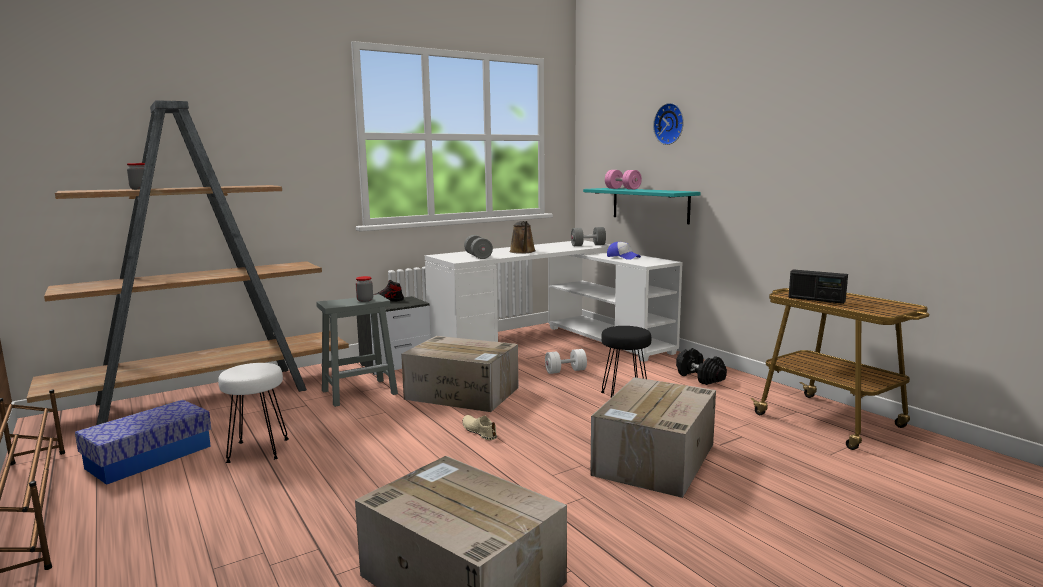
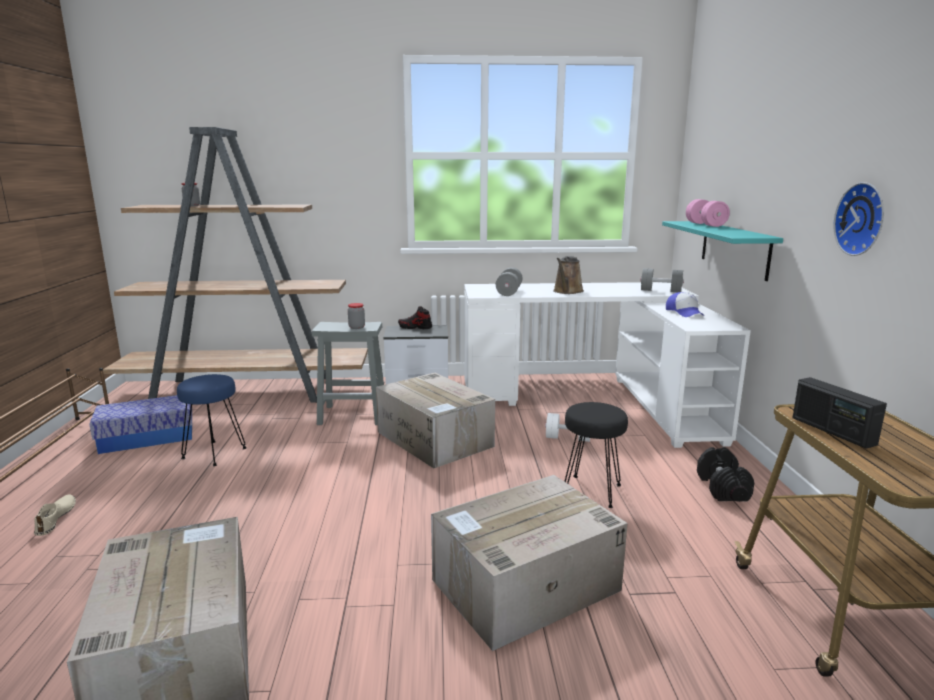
camera: 30 degrees right, 5 degrees up
white stool [218,363,289,463] -> blue stool [177,374,247,466]
beige shoe [462,415,497,440] -> beige shoe moved to [34,494,76,536]
wall clock [653,103,684,145] -> wall clock moved to [833,182,884,256]

